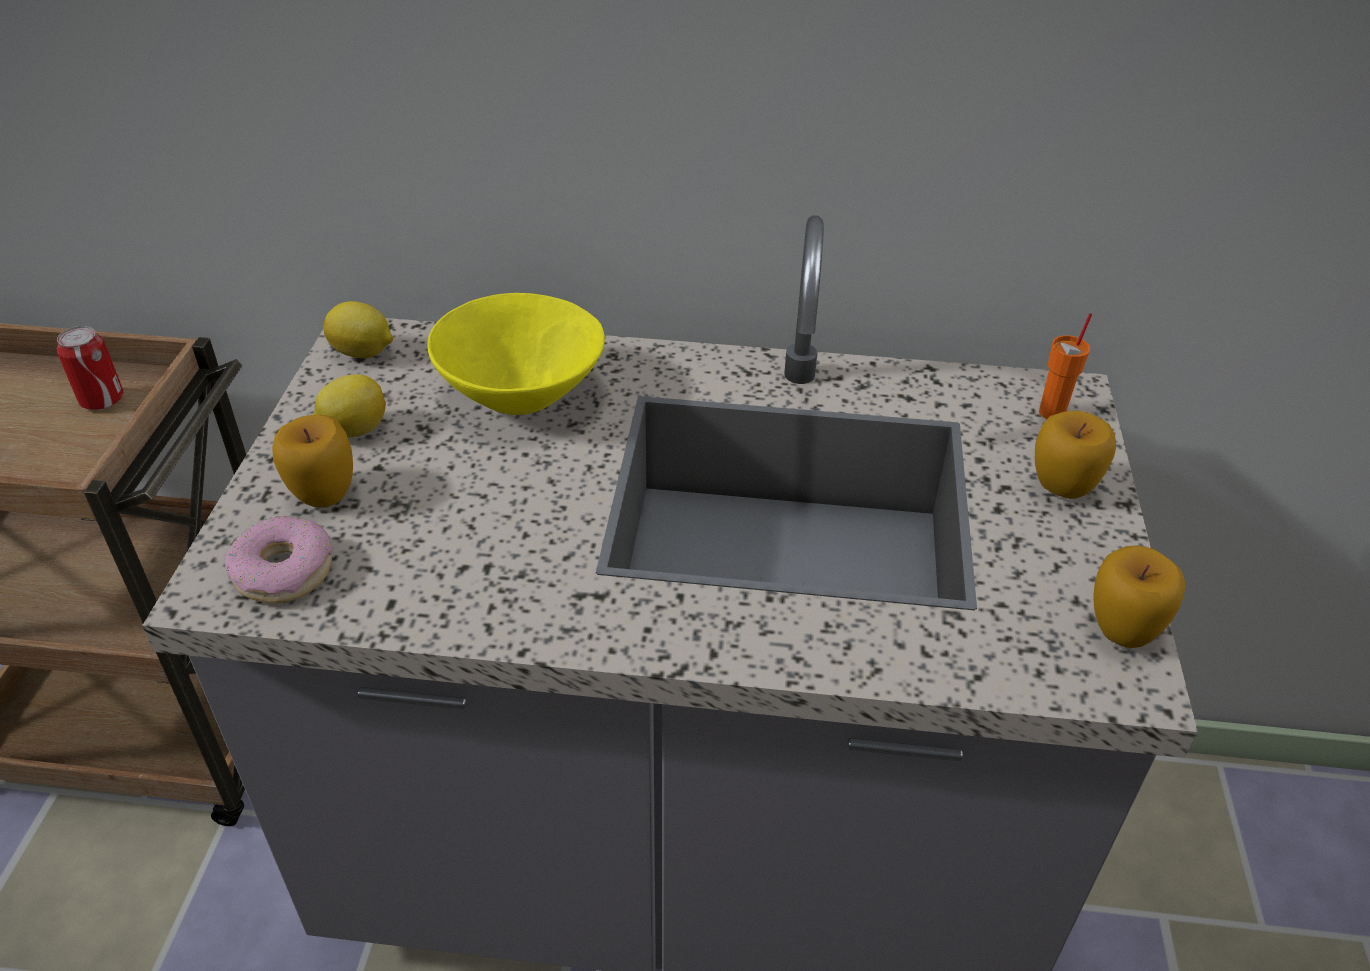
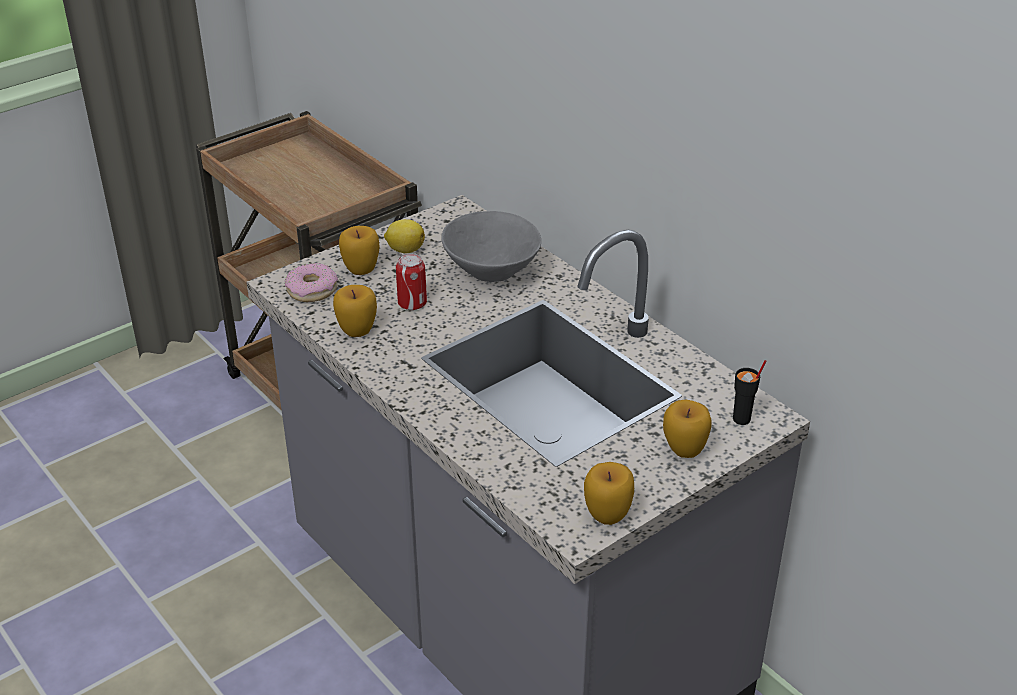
camera: 45 degrees right, 5 degrees down
can [57,326,123,410] -> can moved to [396,253,427,310]
lemon [324,301,393,358] -> none
yellow bowl [427,293,605,415] -> grey bowl [441,211,541,282]
orange cup [1039,313,1092,419] -> black cup [733,360,766,425]
none -> apple [333,285,377,337]

